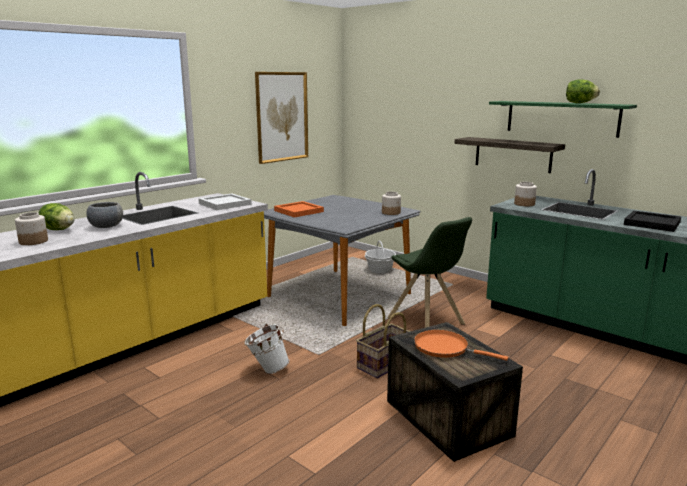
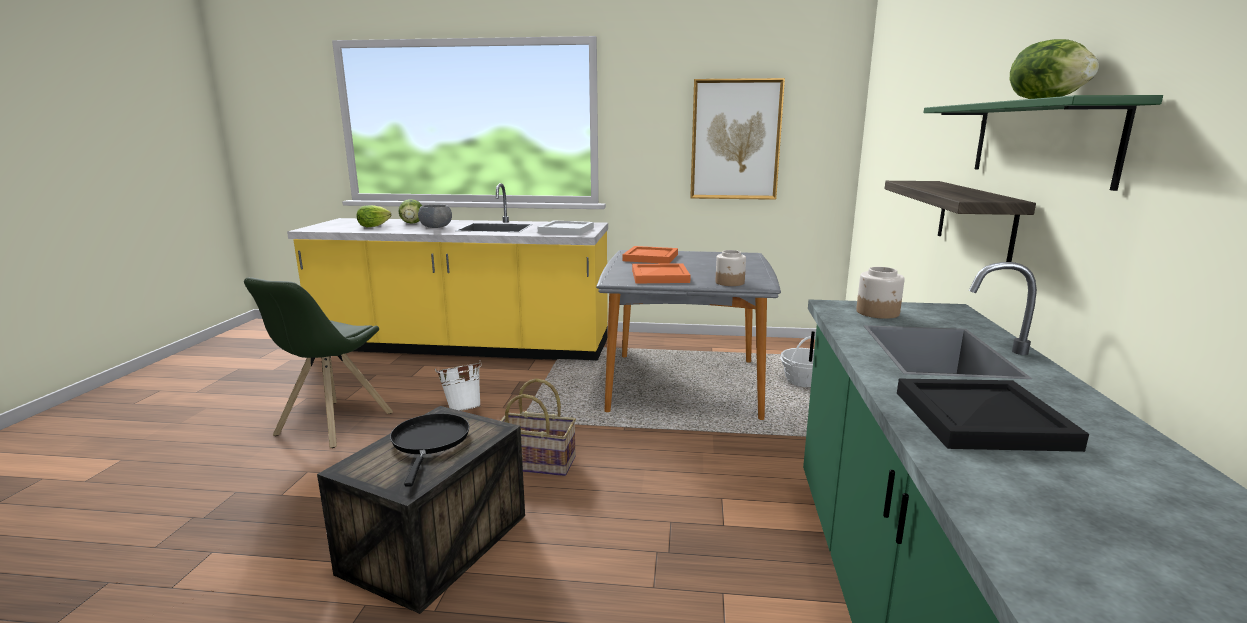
camera: 55 degrees right, 0 degrees up
jar [15,212,48,245] -> lettuce [357,205,391,227]
green chair [388,217,472,328] -> green chair moved to [244,277,393,448]
orange frying pan [414,330,508,361] -> black frying pan [390,413,469,487]
none -> orange tray [632,263,691,283]

